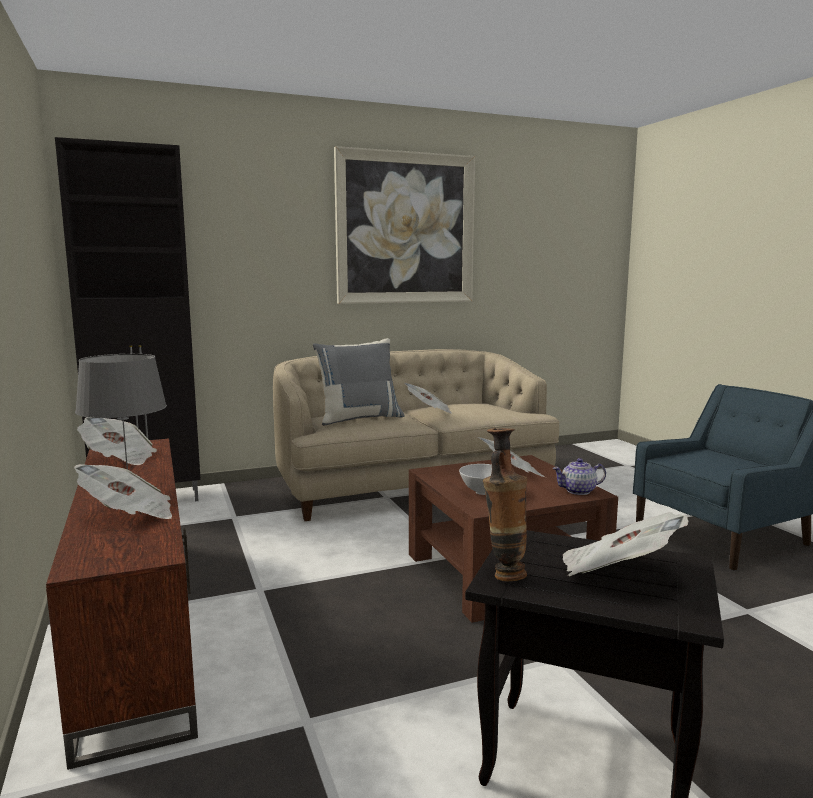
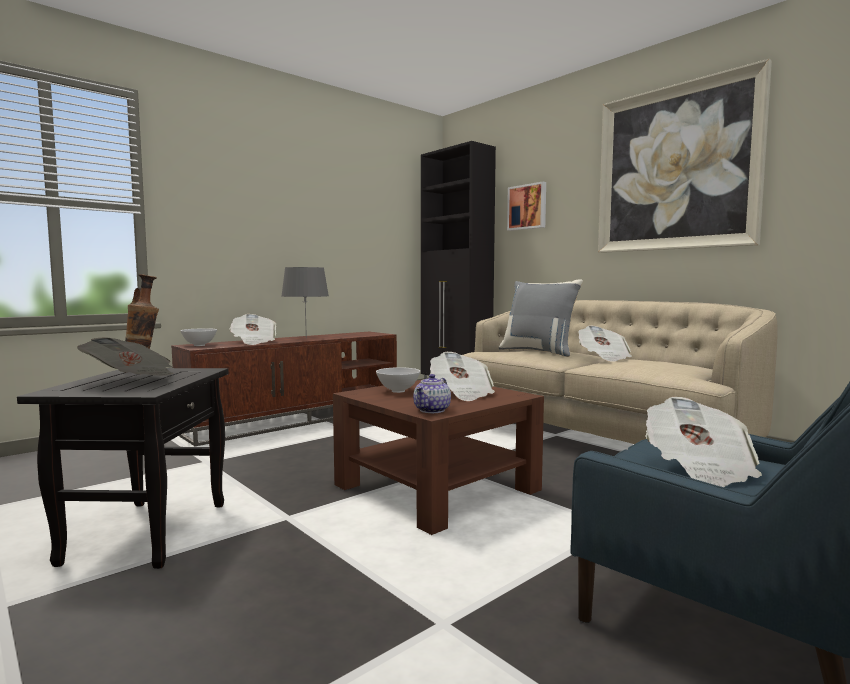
camera: 70 degrees right, 5 degrees down
newspaper [77,417,157,465] -> newspaper moved to [646,397,762,487]
teapot [552,458,606,495] -> teapot turned 120 degrees counterclockwise [413,374,451,413]
none -> white bowl [180,328,217,346]
none -> picture [507,182,546,231]

